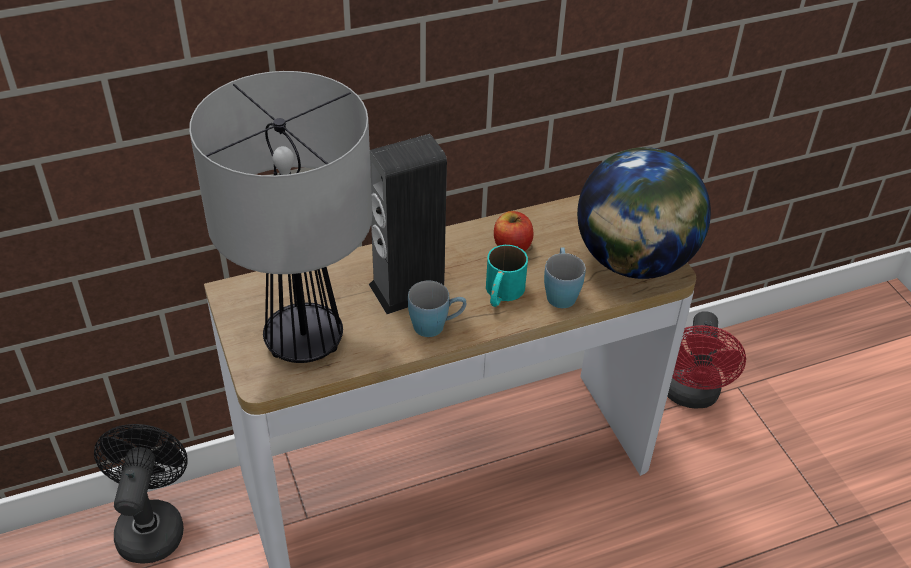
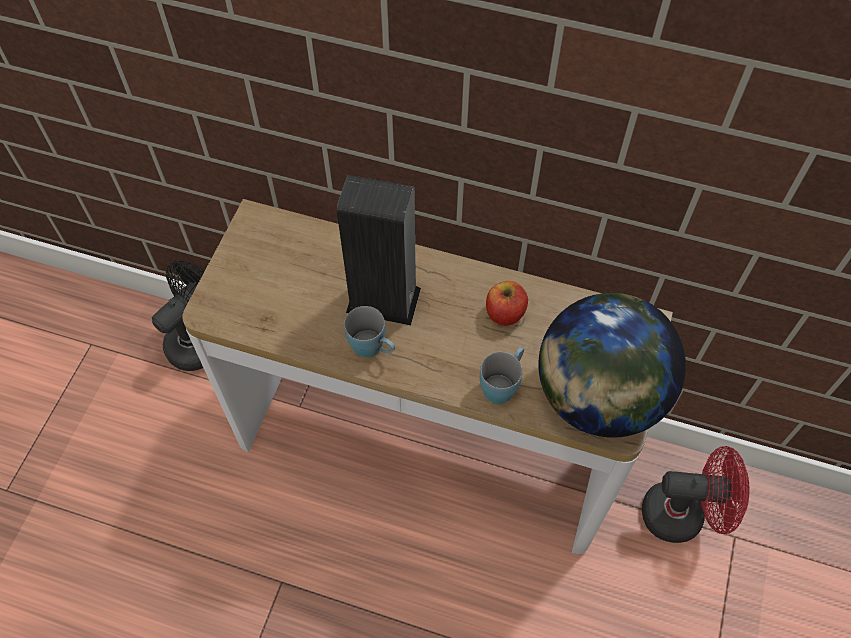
camera: 40 degrees right, 15 degrees up
table lamp [189,71,372,363] -> none
turquoise mug [486,245,528,307] -> none
red fan [667,311,746,409] -> red fan turned 135 degrees counterclockwise [642,446,749,543]

